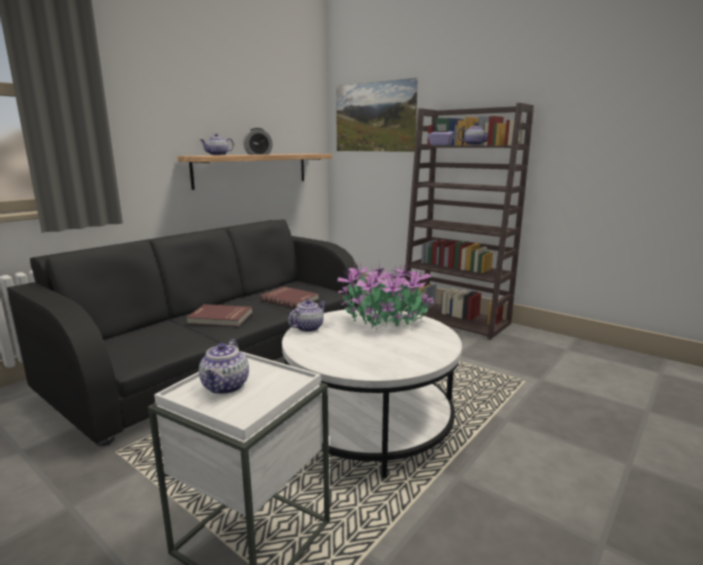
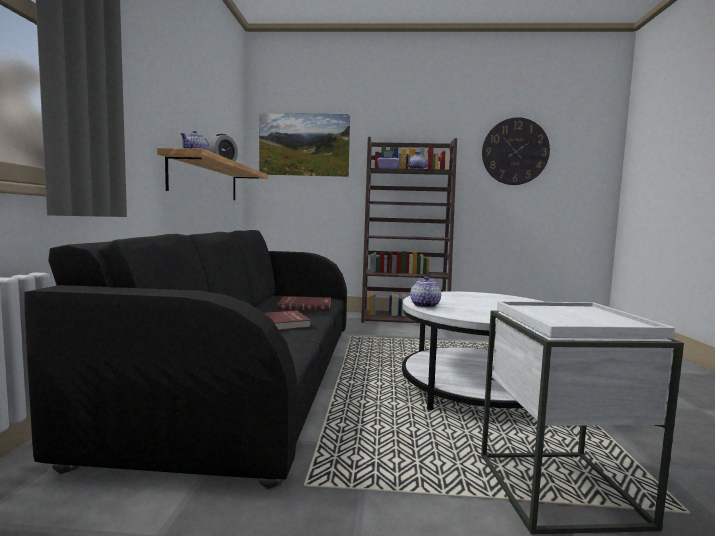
camera: 35 degrees left, 10 degrees down
teapot [199,339,249,394] -> none
potted plant [337,261,434,329] -> none
none -> wall clock [482,117,550,185]

